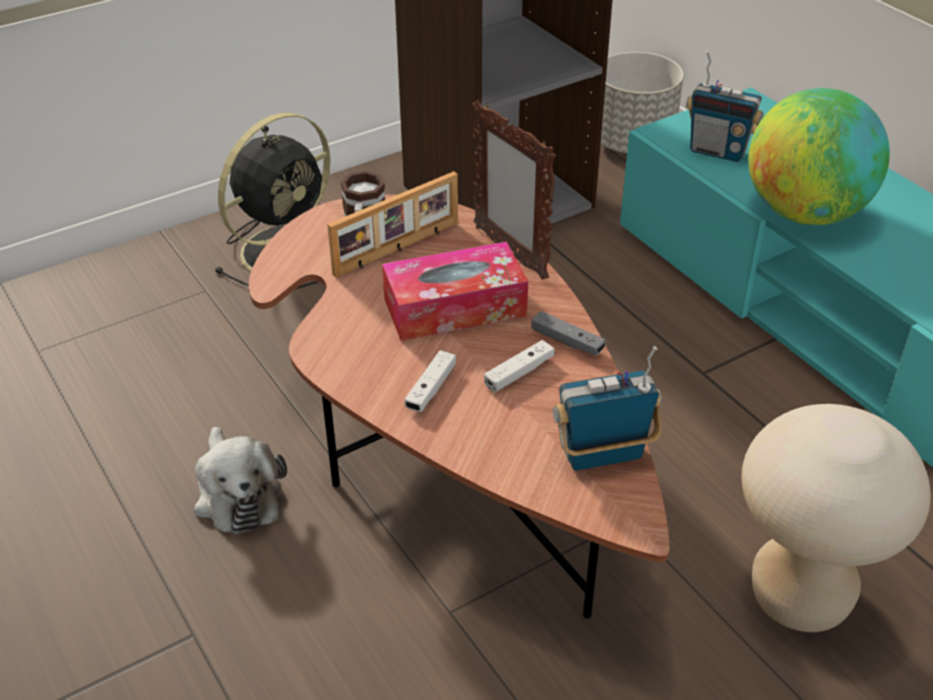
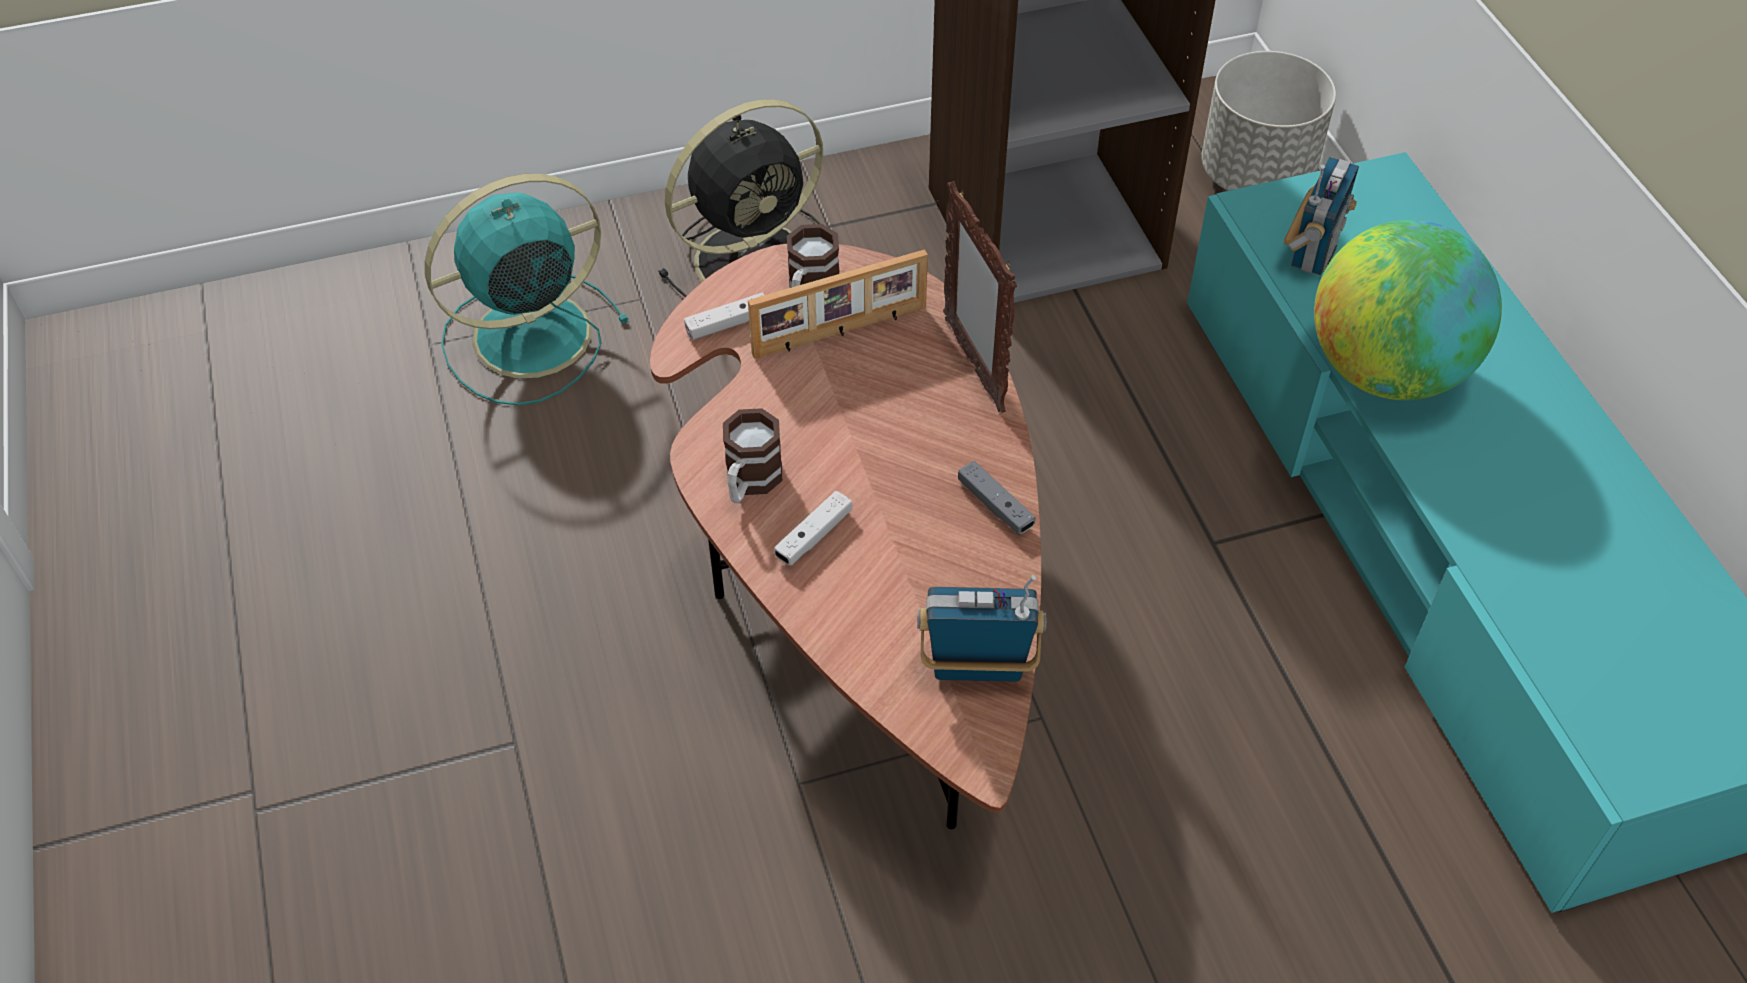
camera: 15 degrees right, 10 degrees up
plush toy [194,427,287,535] -> none
tissue box [382,242,528,341] -> none
white game controller [484,340,554,392] -> white game controller moved to [684,292,765,340]
radio [686,51,764,162] -> radio turned 105 degrees counterclockwise [1283,157,1359,275]
beige stool [742,404,931,632] -> none
none -> turquoise fan [425,174,629,406]
none -> mug [723,408,783,503]

